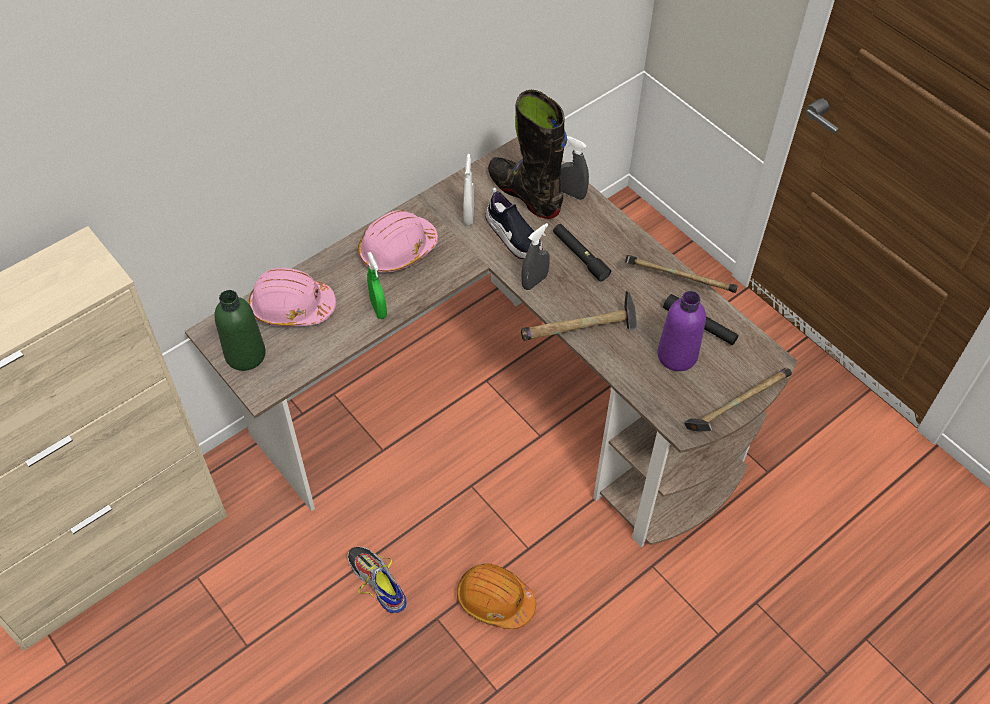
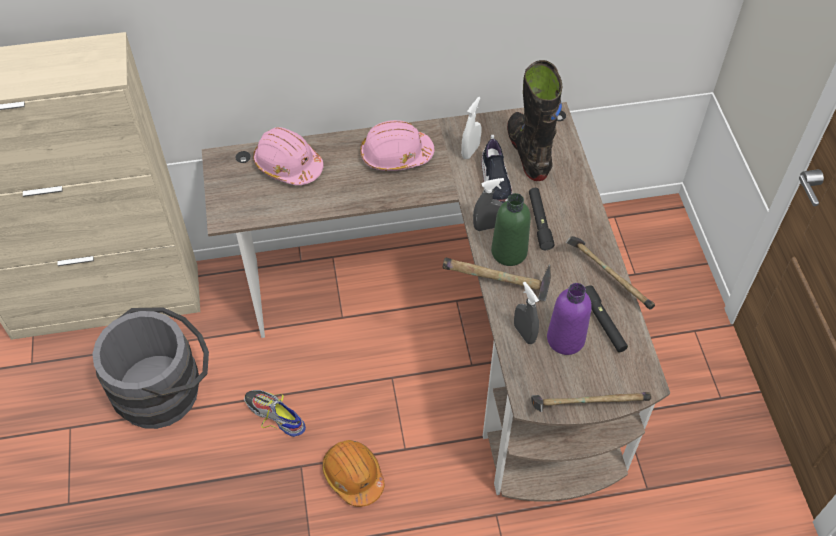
camera: 30 degrees right, 0 degrees up
green bottle [214,290,266,371] -> green bottle moved to [491,193,531,266]
shoe [347,547,407,613] -> shoe turned 45 degrees counterclockwise [244,390,306,437]
green spray bottle [367,252,387,319] -> none
grey spray bottle [560,136,589,200] -> grey spray bottle moved to [514,282,539,344]
none -> grey bucket [93,307,209,429]

